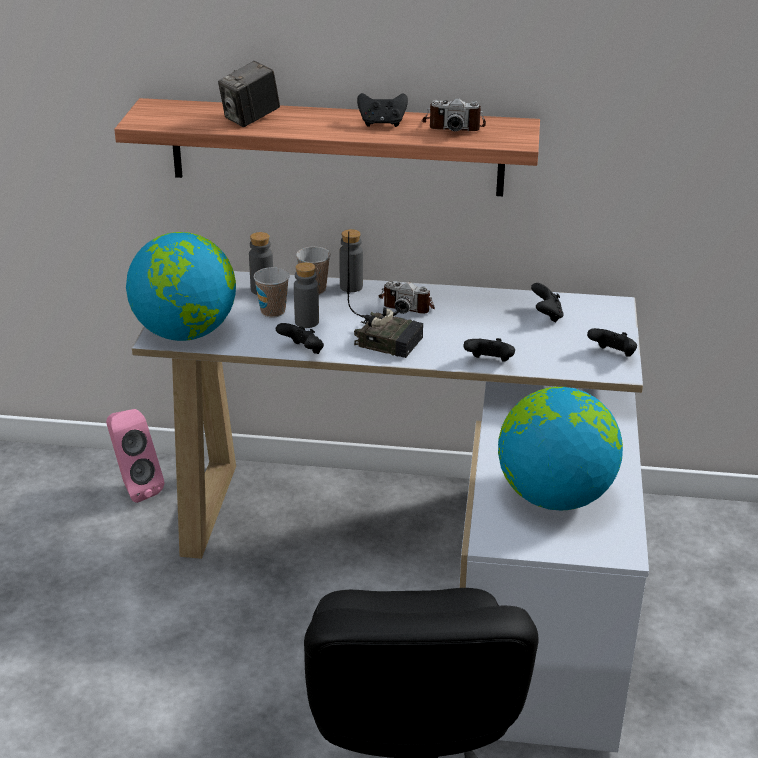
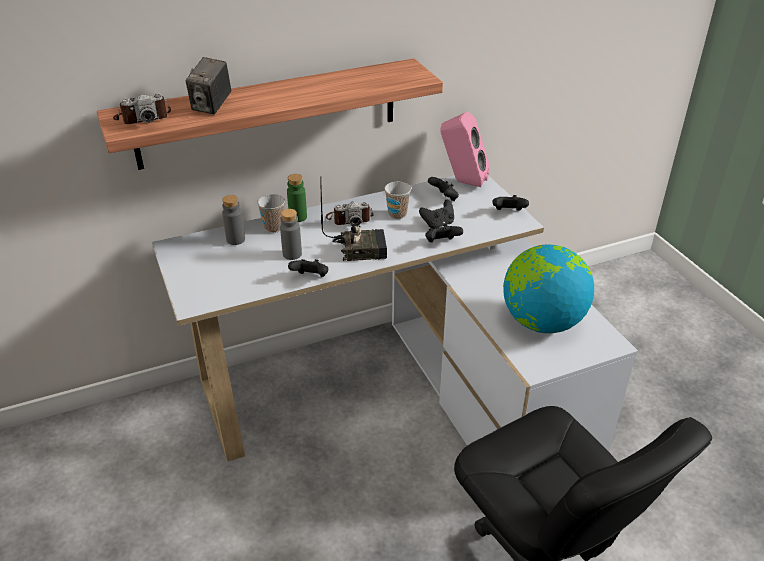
camera: 30 degrees left, 5 degrees up
pink speaker [106,409,164,503] -> pink speaker moved to [440,112,490,187]
globe [126,232,236,341] -> none
cup [254,267,290,317] -> cup moved to [385,182,411,219]
grey bottle [339,229,363,292] -> green bottle [287,174,307,222]
black game controller [357,93,408,127] -> black game controller moved to [419,200,454,229]
camera [422,98,486,131] -> camera moved to [113,93,171,124]

